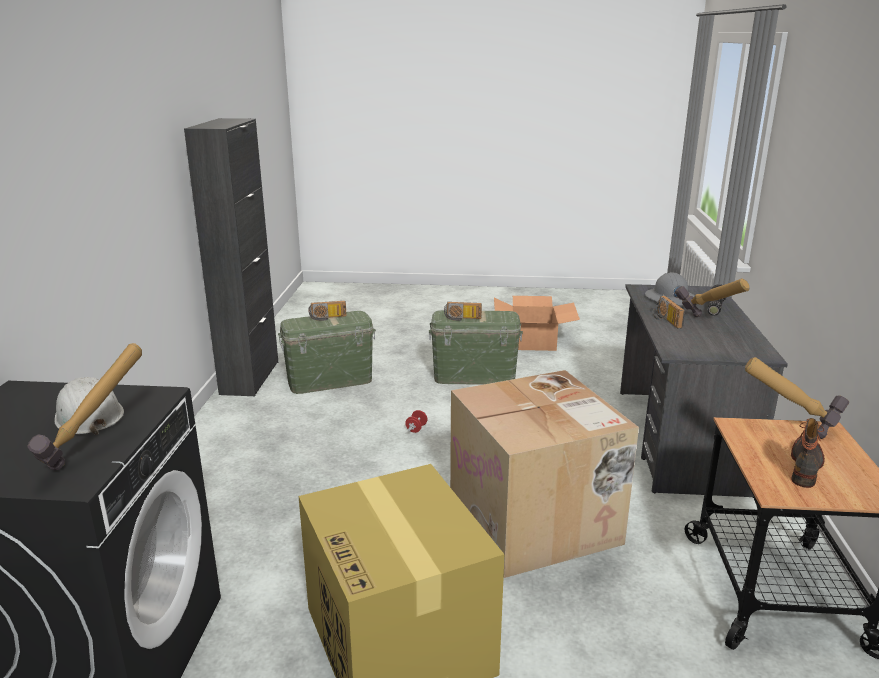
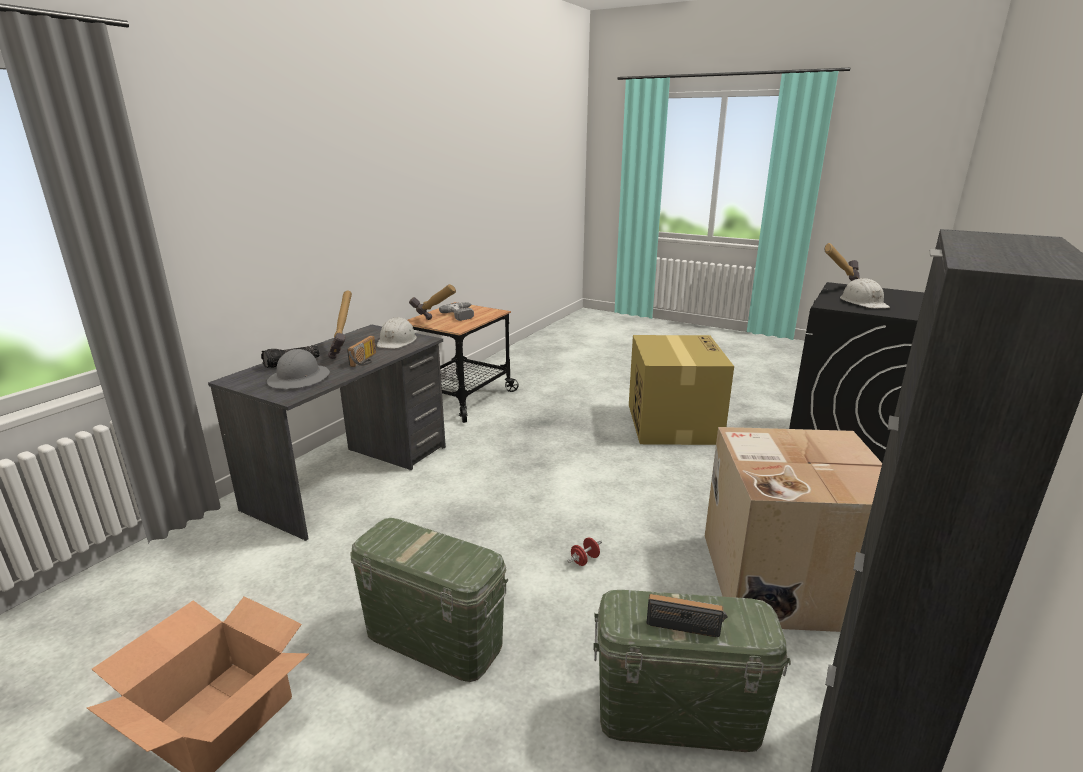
camera: 155 degrees left, 0 degrees up
radio [444,302,482,321] -> none
cardboard box [450,370,639,578] -> cardboard box moved to [705,427,882,632]
boot [791,418,825,488] -> power drill [439,302,474,321]
none -> white hard hat [377,317,417,349]

